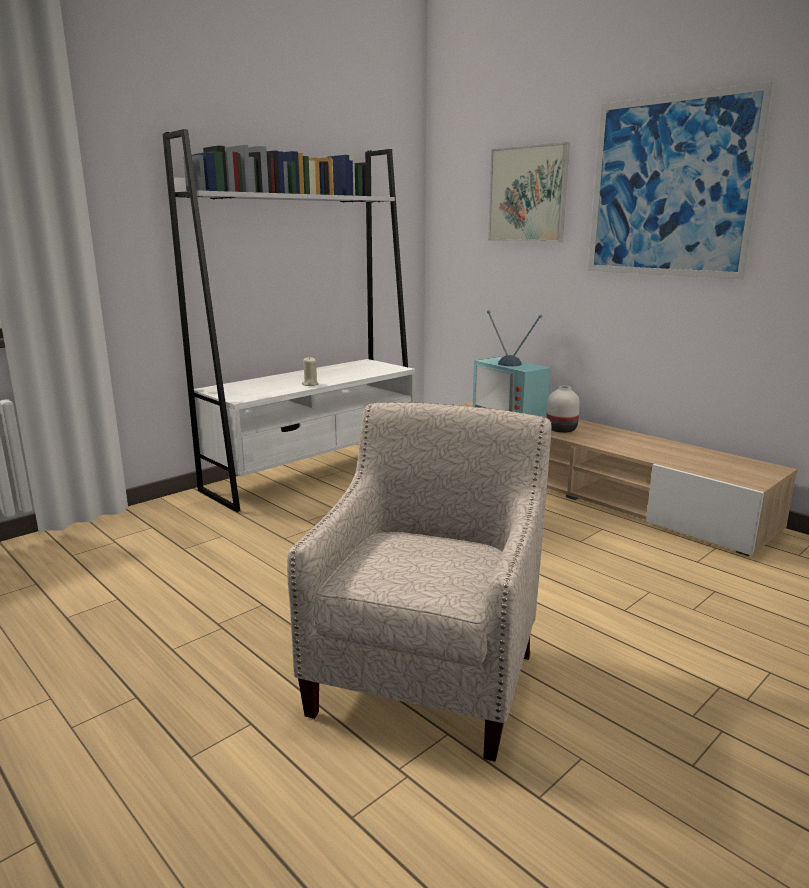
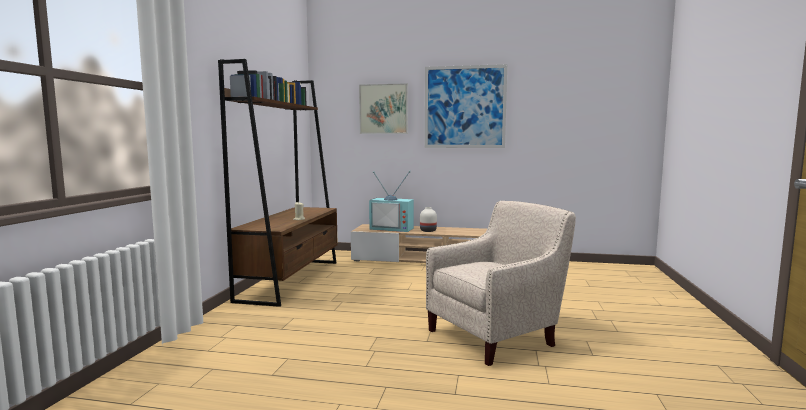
camera: 35 degrees left, 10 degrees down
white bookcase [162,129,415,512] -> brown bookcase [218,59,338,307]
beige armchair [287,402,552,762] -> beige armchair turned 75 degrees clockwise [426,201,576,366]

